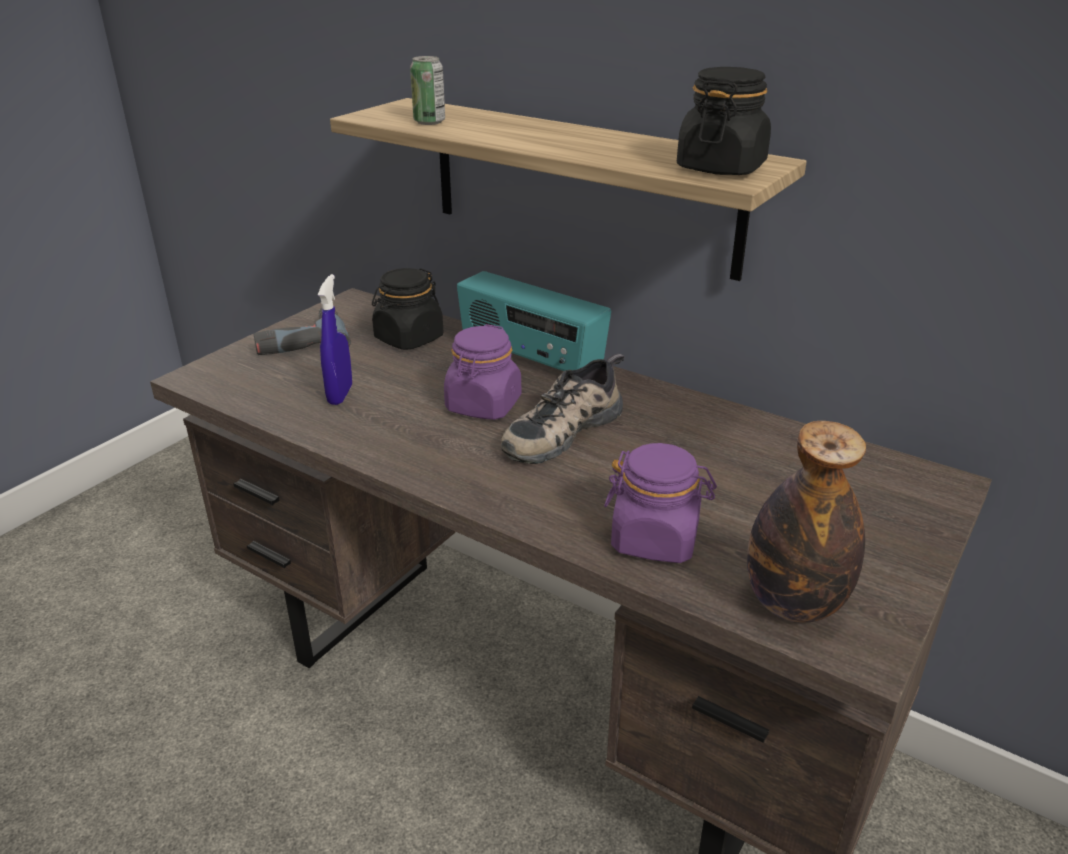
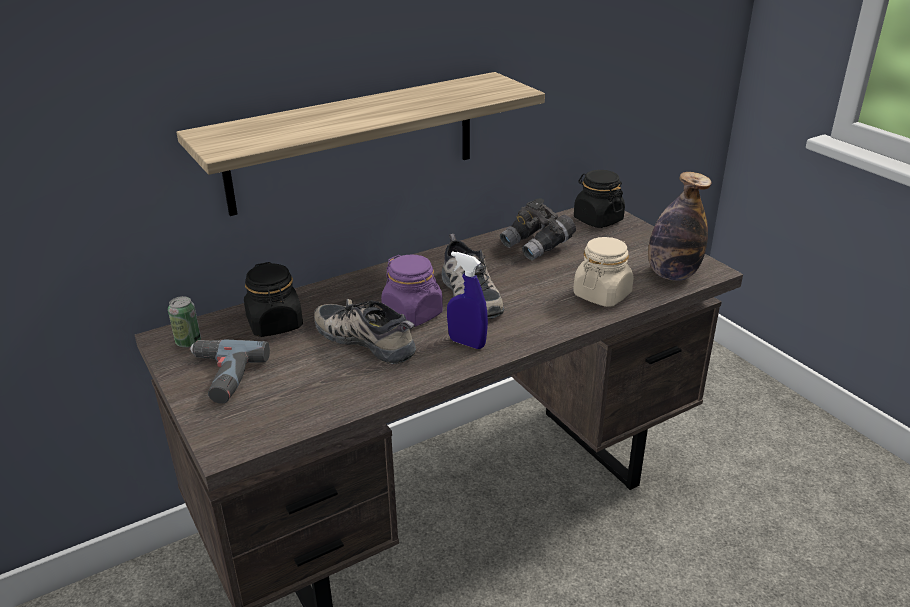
camera: 65 degrees left, 0 degrees up
blue spray bottle [318,274,352,405] -> blue spray bottle moved to [447,251,488,349]
can [410,56,445,125] -> can moved to [168,296,201,348]
radio [457,271,611,371] -> none
purple jar [604,443,717,563] -> beige jar [573,237,634,307]
black jar [677,67,771,175] -> black jar moved to [574,170,625,228]
none -> shoe [314,298,416,364]
none -> grey binoculars [500,198,576,260]

